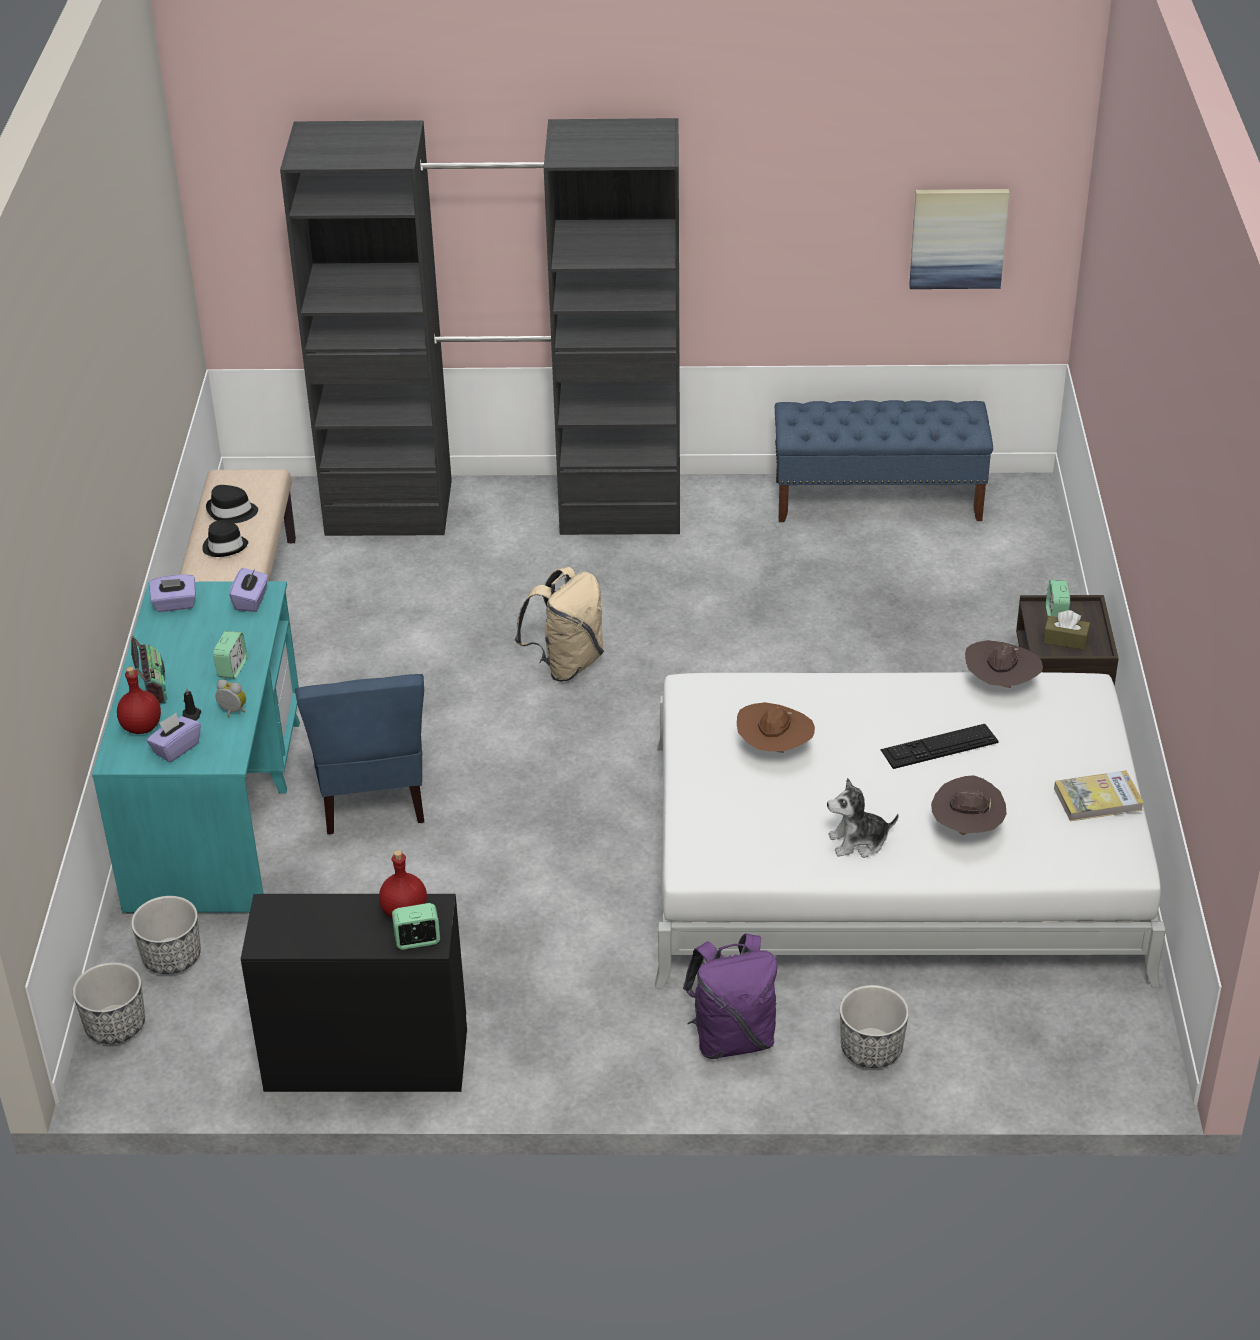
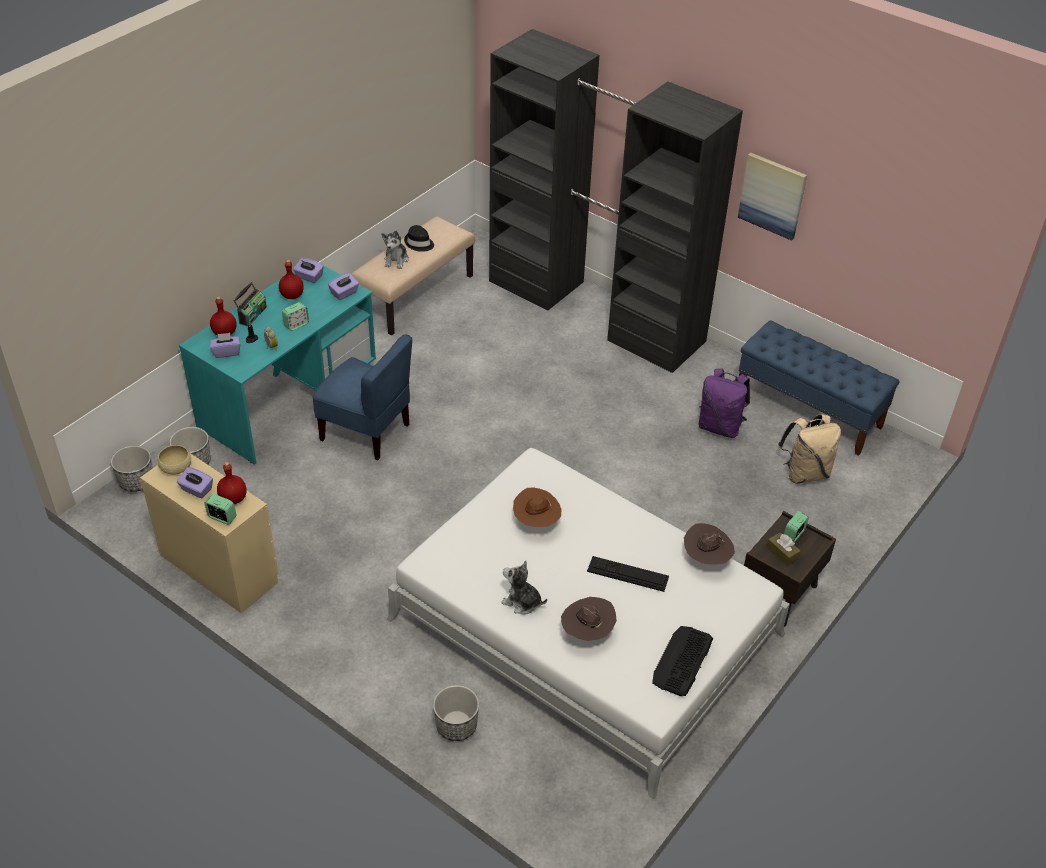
camera: 35 degrees right, 5 degrees up
black hat [202,520,248,557] -> plush toy [381,230,409,269]
black dresser [241,894,467,1092] -> beige dresser [140,453,279,613]
blue chair [295,674,424,834] -> blue chair turned 90 degrees counterclockwise [312,334,412,460]
beige backpack [514,567,604,682] -> beige backpack moved to [778,414,841,484]
purple backpack [683,933,777,1059] -> purple backpack moved to [699,368,750,438]
picture [909,189,1010,289] -> picture moved to [738,153,807,241]
book [1054,771,1144,821] -> keyboard [652,626,713,696]
none -> beige bowl [158,445,191,475]
none -> purple tissue box [177,467,213,498]
none -> red bottle [279,260,304,299]

